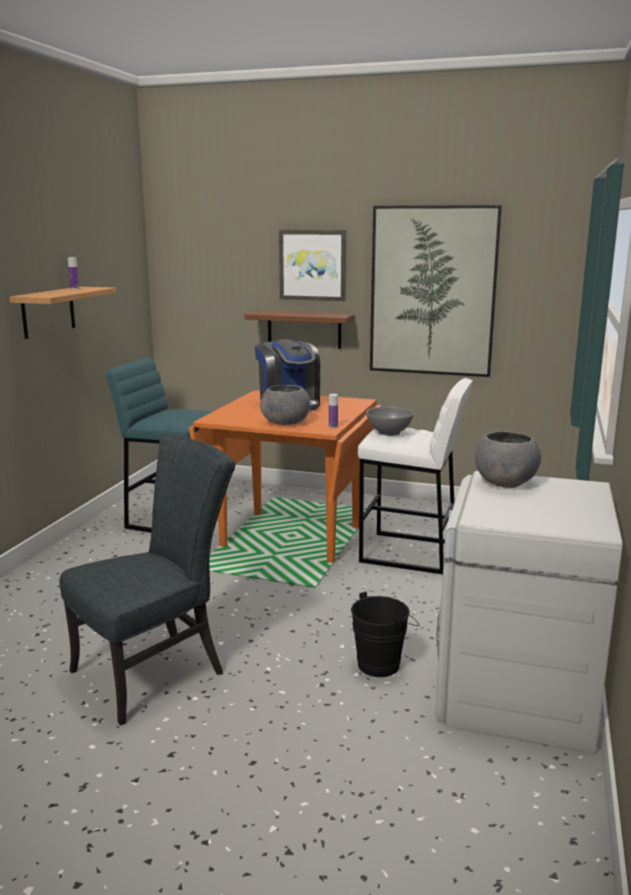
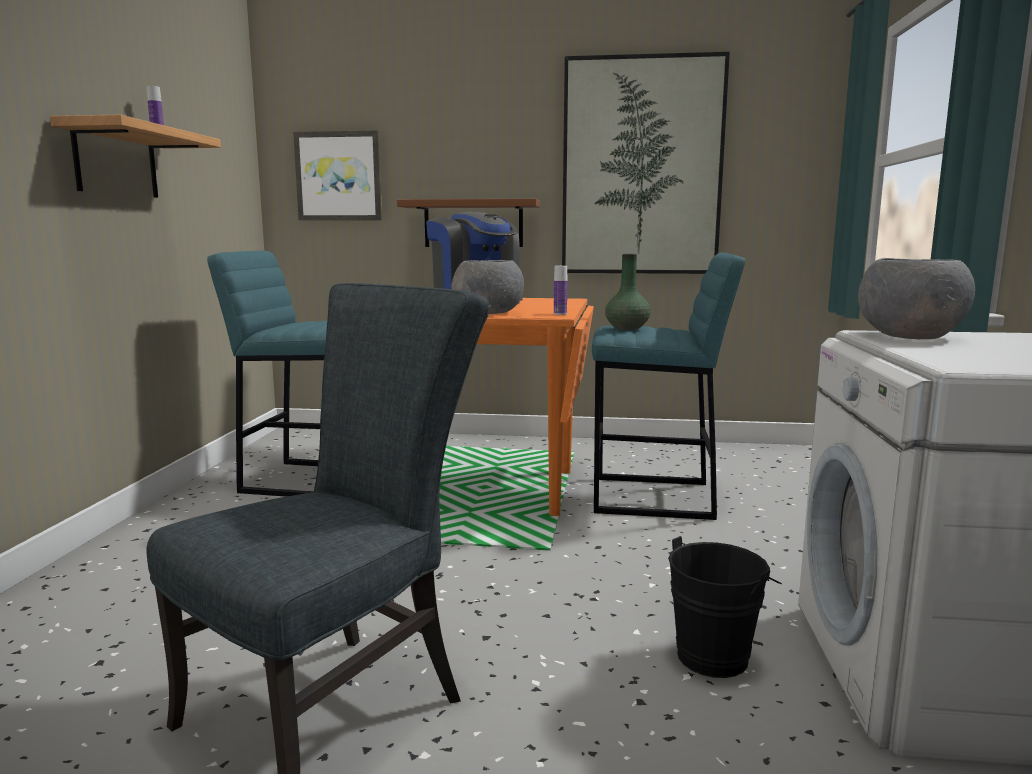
camera: 10 degrees left, 5 degrees down
picture [279,230,346,301] -> picture moved to [293,130,382,220]
white stool [358,378,473,574] -> turquoise stool [592,252,746,520]
grey bowl [366,407,414,436] -> green vase [605,254,651,330]

